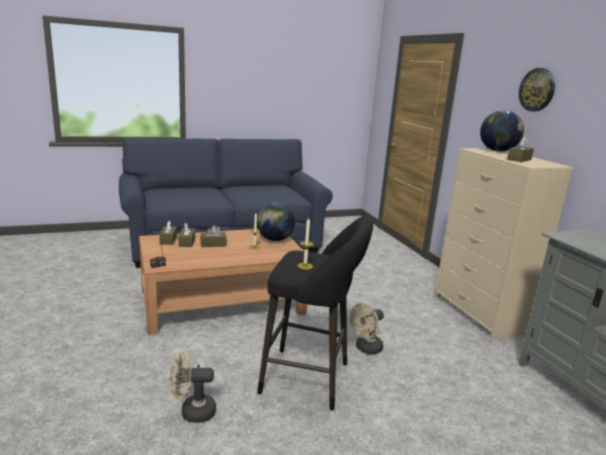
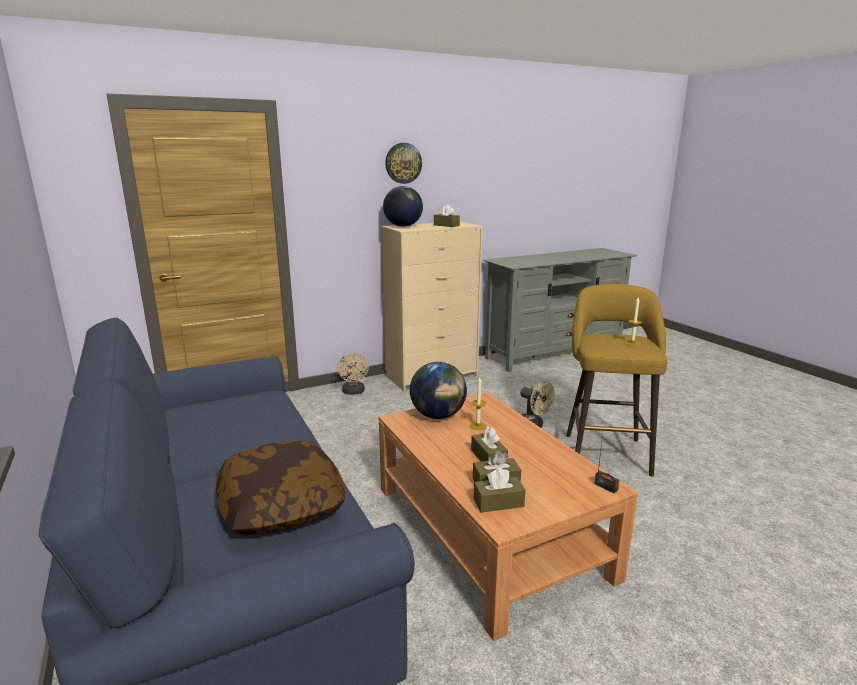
camera: 95 degrees left, 0 degrees up
beige fan [169,352,216,423] -> beige fan moved to [338,353,369,395]
black stool [257,216,373,410] -> yellow stool [566,284,667,476]
none -> pillow [216,441,346,535]

